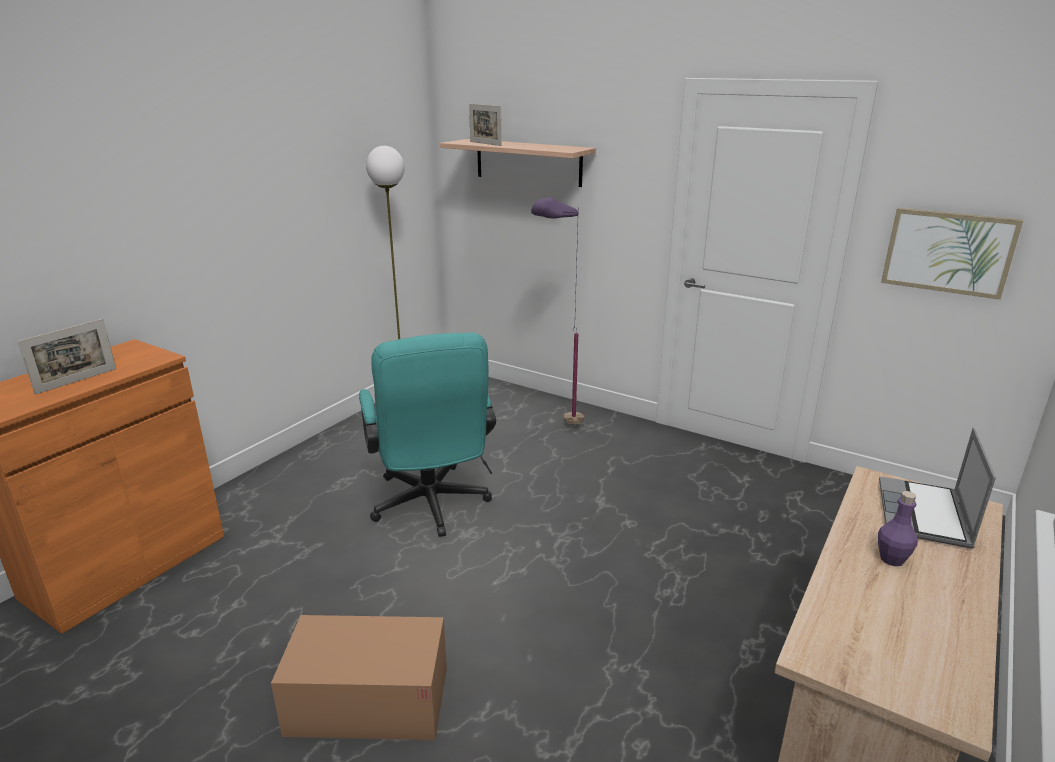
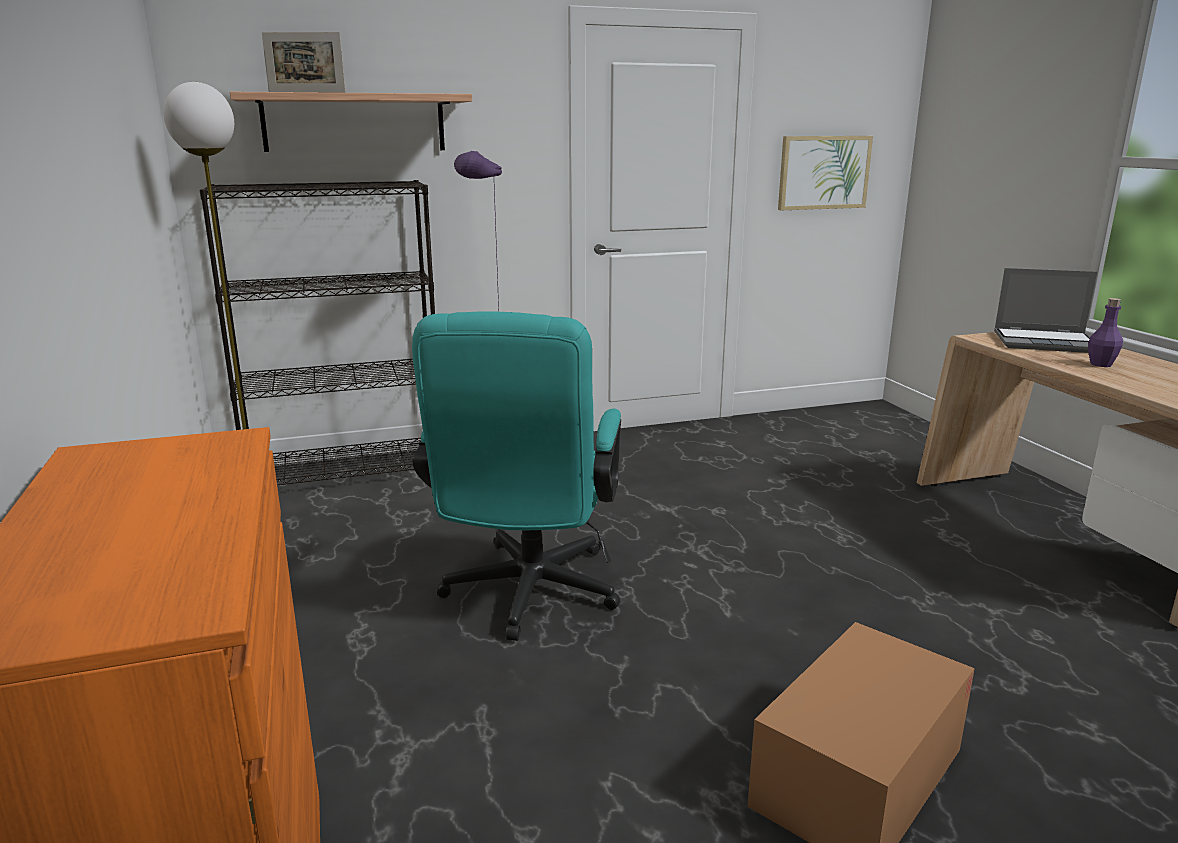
camera: 50 degrees left, 5 degrees down
picture frame [18,319,116,395] -> none
turquoise office chair [359,332,496,537] -> turquoise office chair turned 75 degrees clockwise [412,311,621,641]
laptop [879,428,996,548] -> laptop turned 45 degrees counterclockwise [994,268,1097,353]
none -> black bookcase [200,180,435,485]

